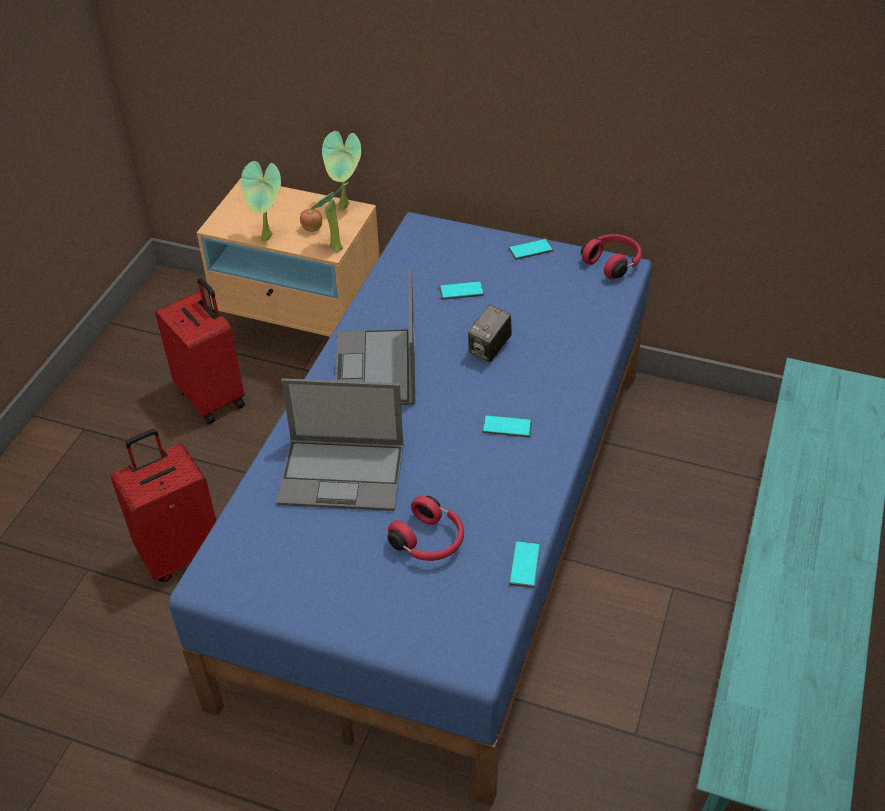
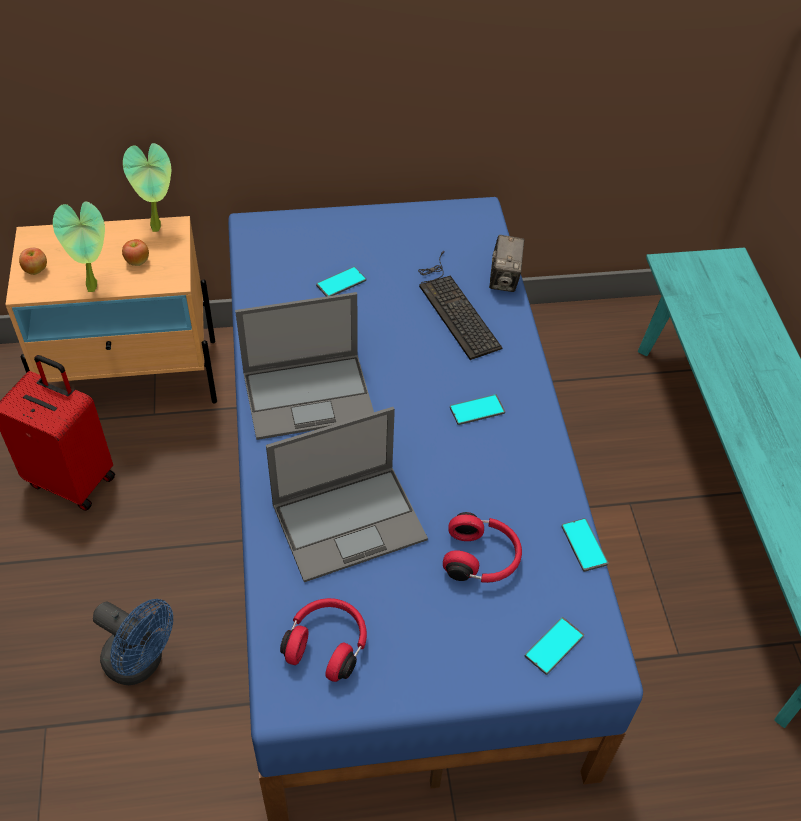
camera: 30 degrees left, 5 degrees up
red suitcase [111,429,217,582] -> blue fan [93,599,173,685]
potted plant [310,182,349,252] -> none
laptop [335,269,415,405] -> laptop turned 75 degrees counterclockwise [235,292,374,440]
camera [468,304,512,362] -> camera moved to [489,235,525,292]
phone [509,238,554,260] -> phone moved to [525,617,584,675]
red headphones [581,234,642,279] -> red headphones moved to [280,598,367,682]
none -> apple [19,248,47,275]
none -> keyboard [418,251,503,360]

